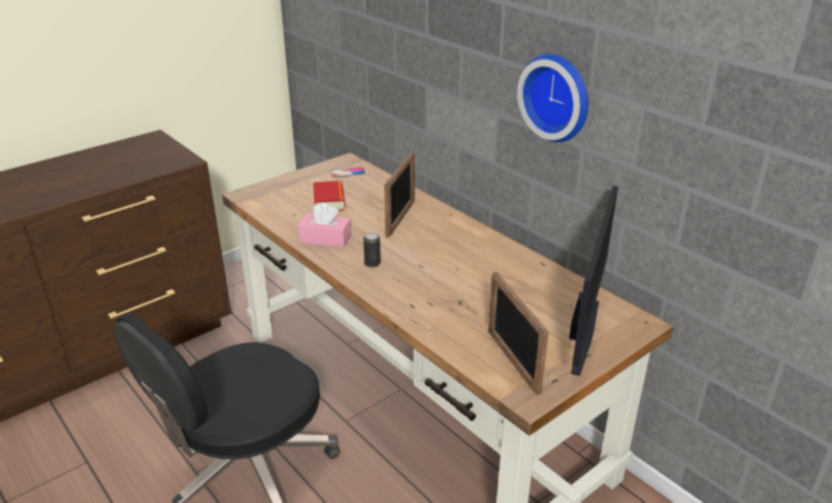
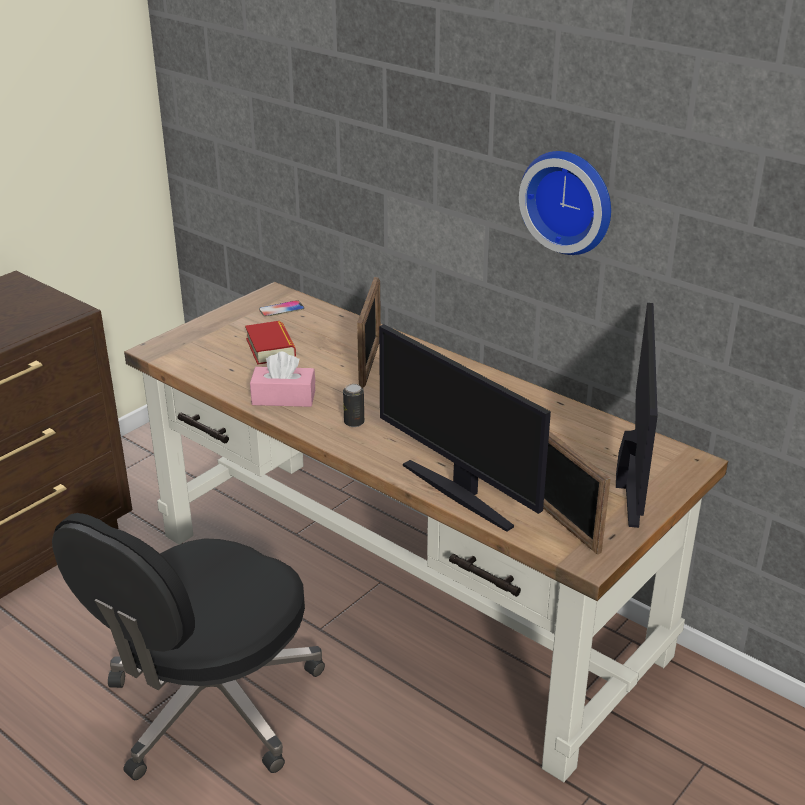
camera: 10 degrees left, 0 degrees up
none -> monitor [379,324,551,532]

